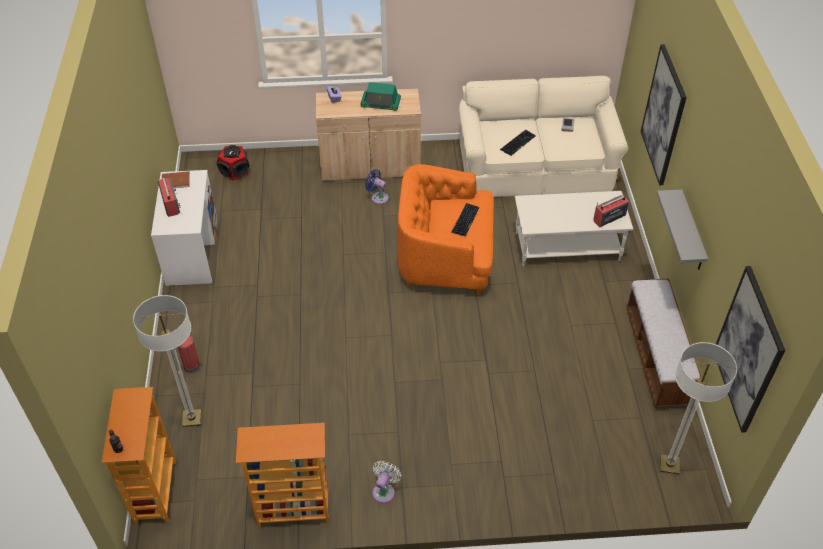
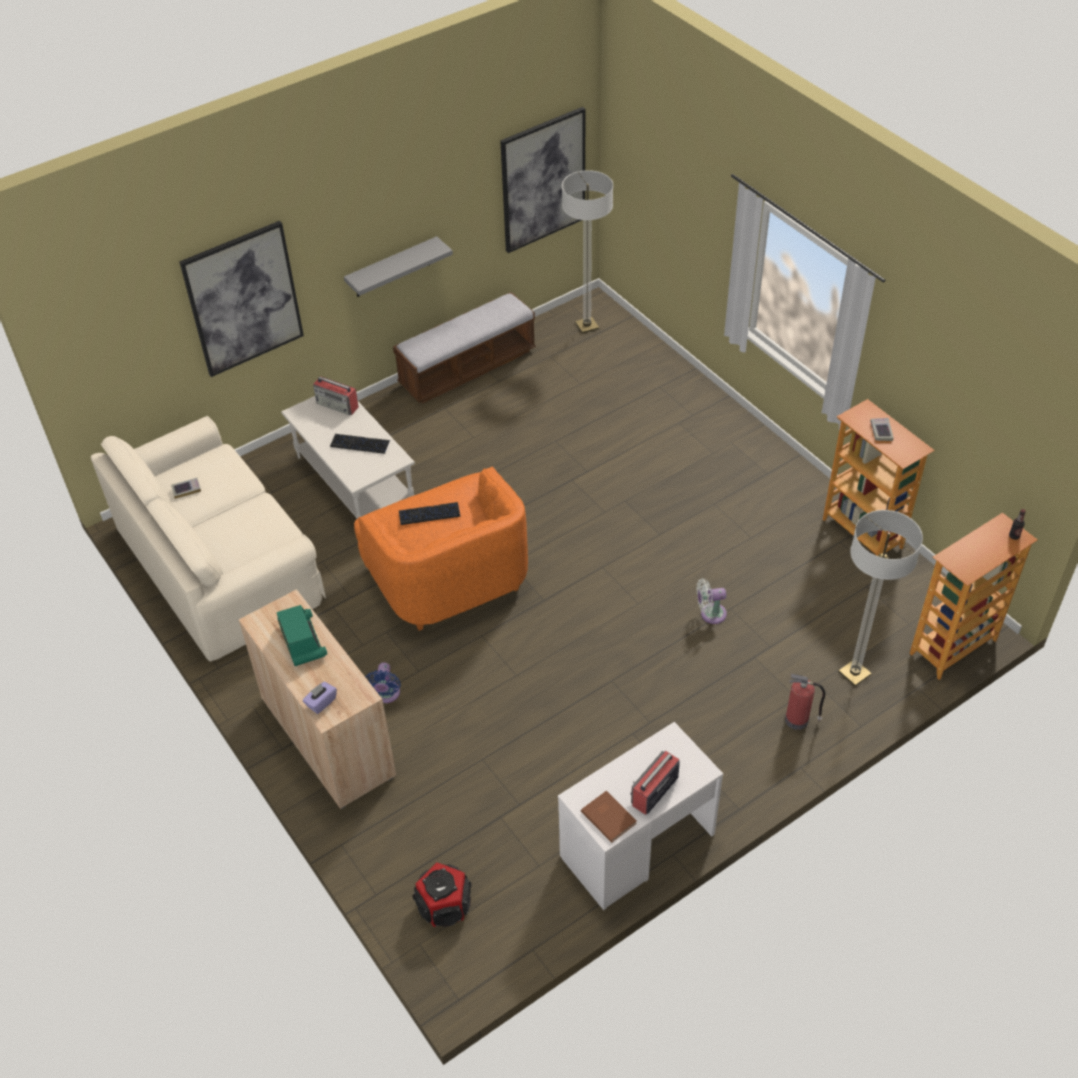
camera: 120 degrees left, 0 degrees up
white fan [372,461,401,503] -> white fan moved to [697,579,727,624]
keyboard [500,130,535,156] -> keyboard moved to [330,434,390,454]
none -> book [870,418,894,441]

